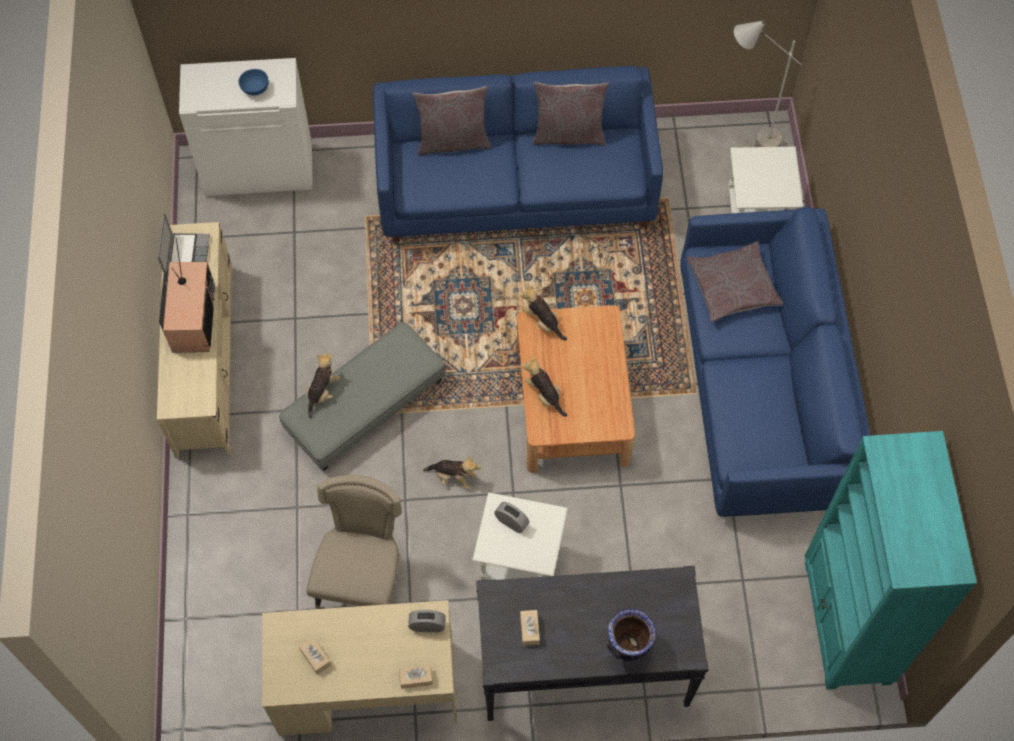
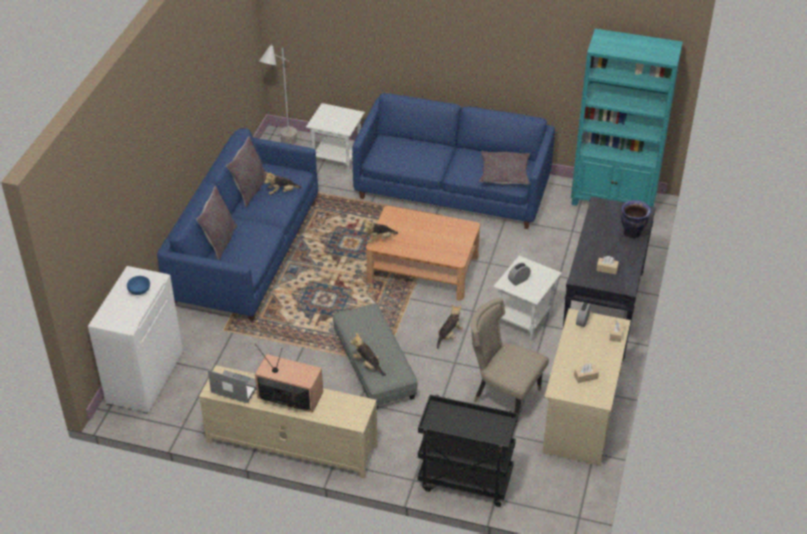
camera: 70 degrees left, 20 degrees down
plush toy [522,356,567,417] -> plush toy moved to [264,172,302,195]
grey pillow [687,241,783,322] -> grey pillow moved to [479,151,530,185]
none -> black cart [417,395,518,507]

